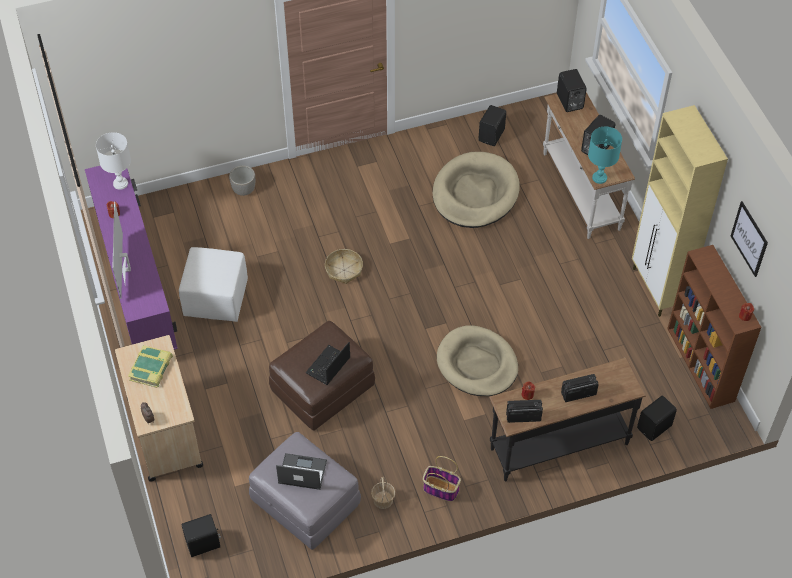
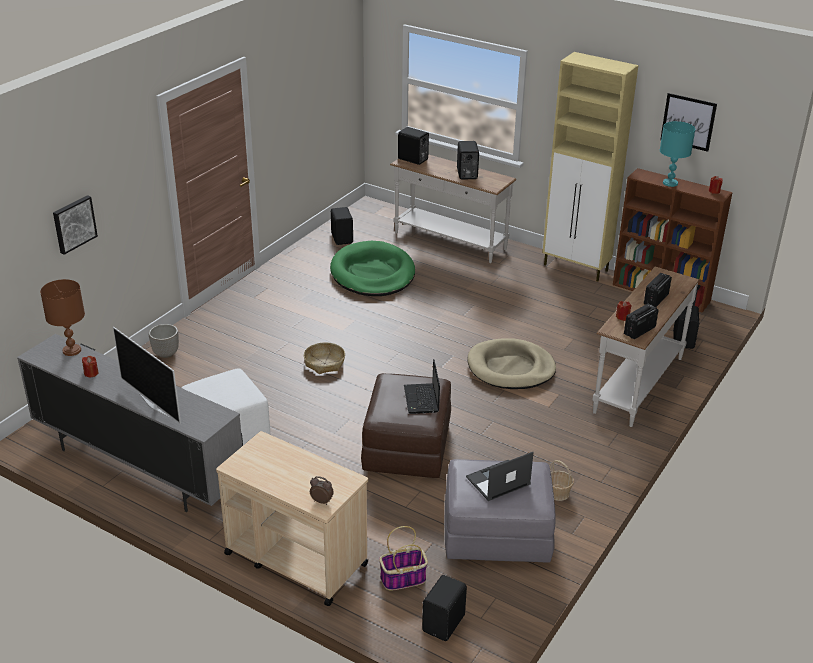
camera: 40 degrees left, 20 degrees down
purple tv stand [85,166,178,350] -> grey tv stand [17,334,243,512]
white table lamp [96,132,131,190] -> brown table lamp [40,279,85,356]
book [128,345,173,388] -> none
basket [423,456,461,502] -> basket moved to [379,526,428,591]
beige dog bed [433,152,520,228] -> green dog bed [330,241,415,296]
black console table [489,357,646,481] -> white console table [593,267,700,427]
turquoise table lamp [588,127,622,184] -> turquoise table lamp moved to [660,121,695,187]
none -> picture [53,195,98,255]

